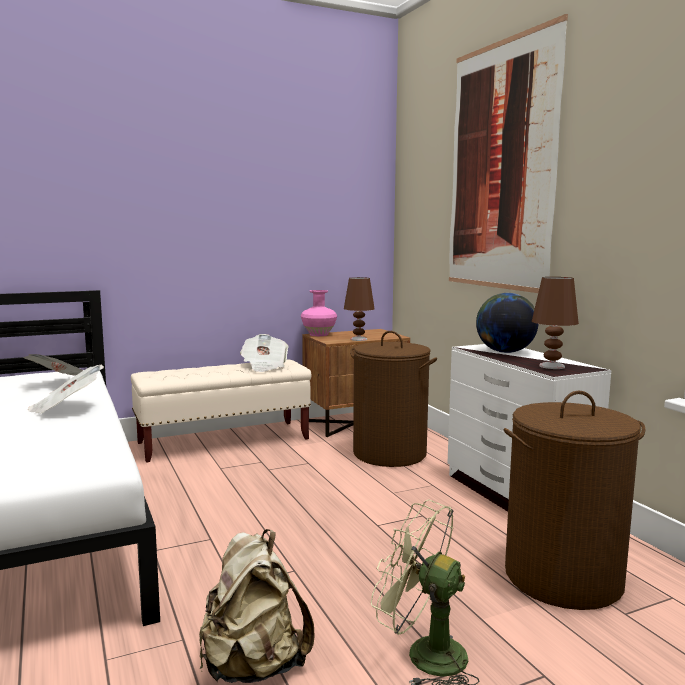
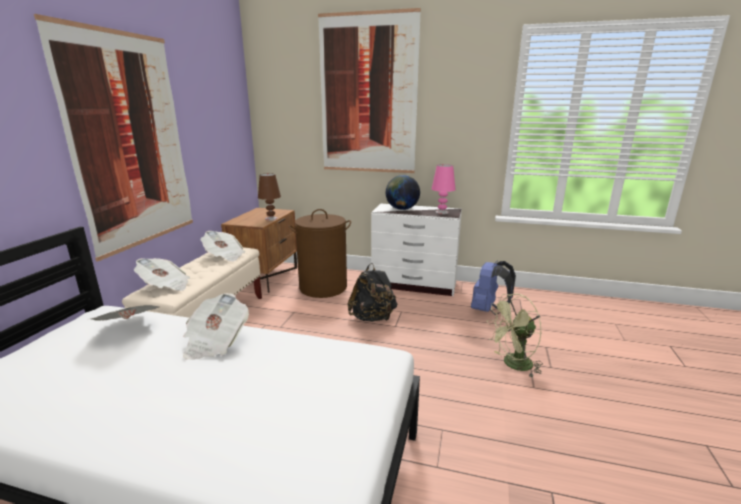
camera: 50 degrees left, 10 degrees up
beige backpack [199,529,315,683] -> none
pink vase [301,290,337,336] -> none
brown laundry basket [504,391,645,610] -> blue backpack [471,261,516,315]
brown table lamp [532,277,579,369] -> pink table lamp [432,164,456,214]
none -> picture [34,14,193,262]
none -> newspaper [134,258,190,291]
none -> black backpack [347,263,397,322]

